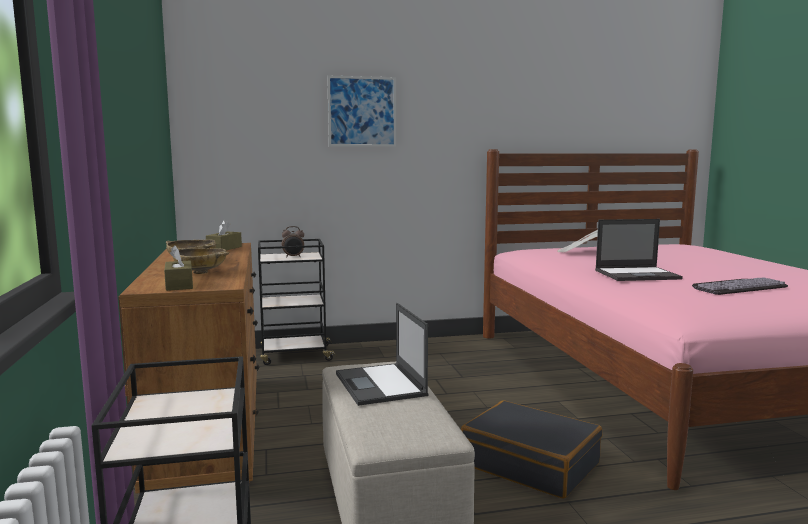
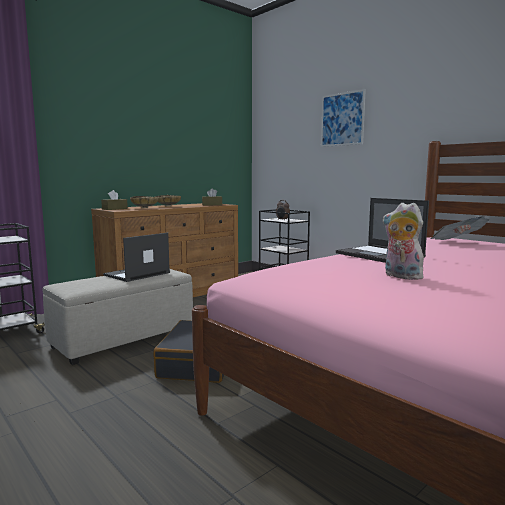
camera: 60 degrees right, 0 degrees up
keyboard [692,277,788,295] -> plush toy [382,203,427,280]

